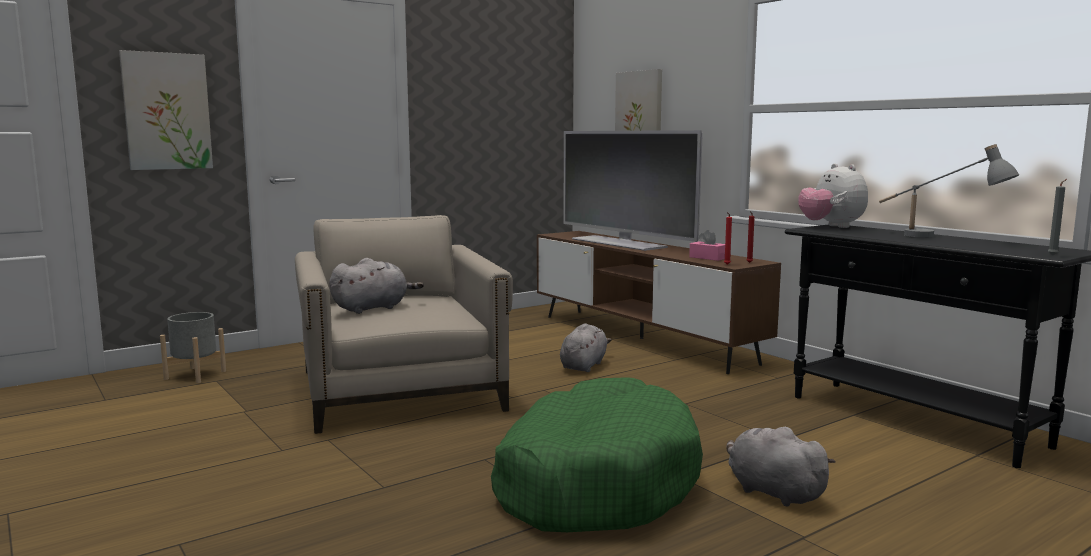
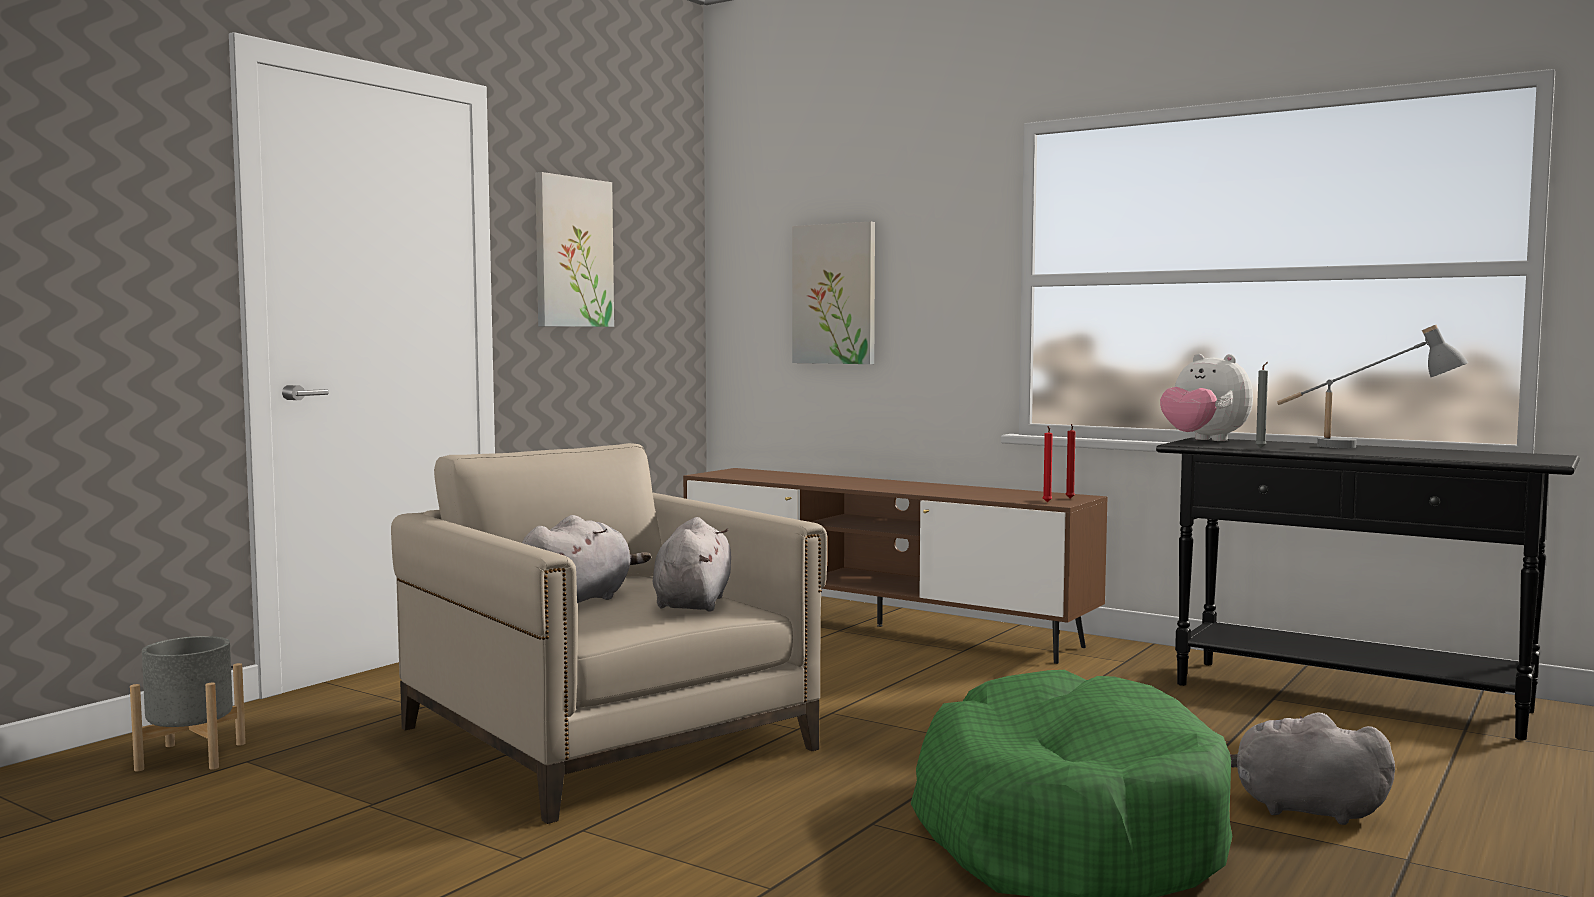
camera: 20 degrees left, 5 degrees down
picture [119,50,213,170] -> picture moved to [535,172,614,327]
grey plush toy [560,323,611,372] -> grey plush toy moved to [653,517,731,611]
television [563,130,703,251] -> none
pink tissue box [689,230,725,261] -> none
grey candle [1048,179,1067,255] -> grey candle moved to [1255,362,1268,448]

